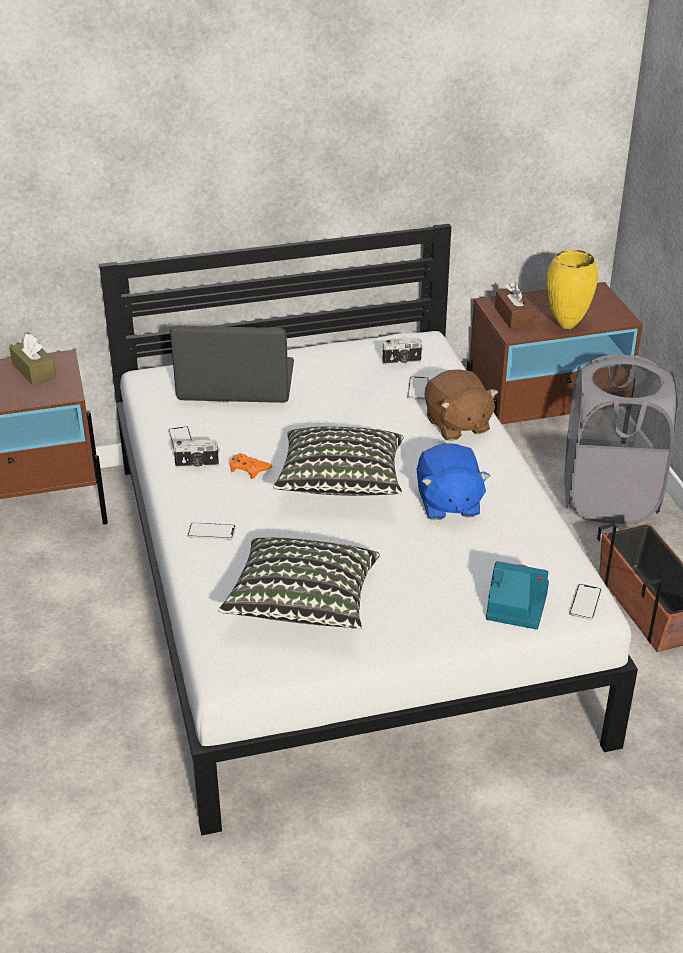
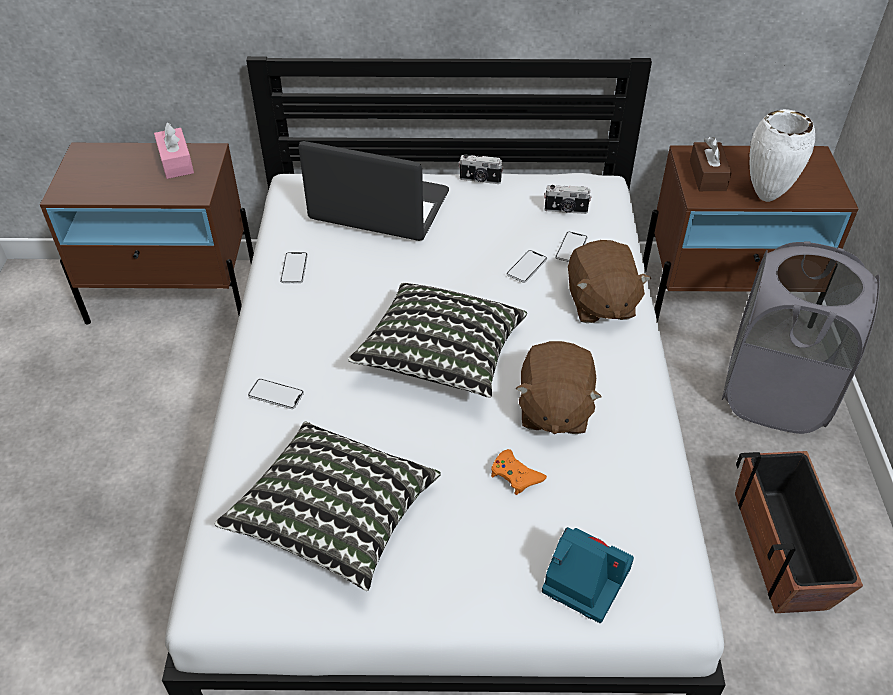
camera: 15 degrees right, 10 degrees up
brown tissue box [9,334,56,385] -> pink tissue box [154,123,194,179]
camera [172,439,220,468] -> camera moved to [459,154,504,184]
orange game controller [230,454,272,479] -> orange game controller moved to [491,449,547,495]
blue plush toy [417,443,490,520] -> brown plush toy [516,341,602,434]
yellow vase [547,250,598,329] -> white vase [749,109,815,202]
phone [569,584,602,620] -> phone moved to [506,250,547,283]

